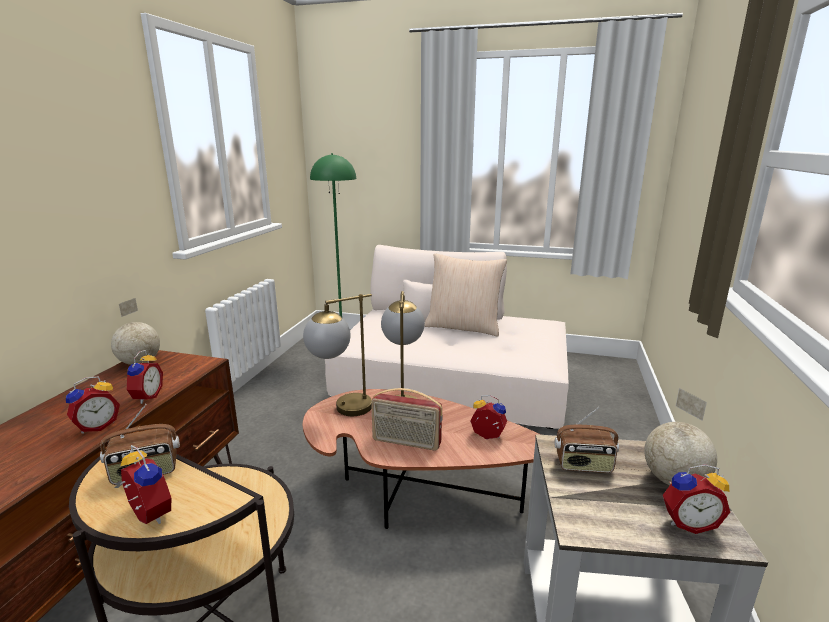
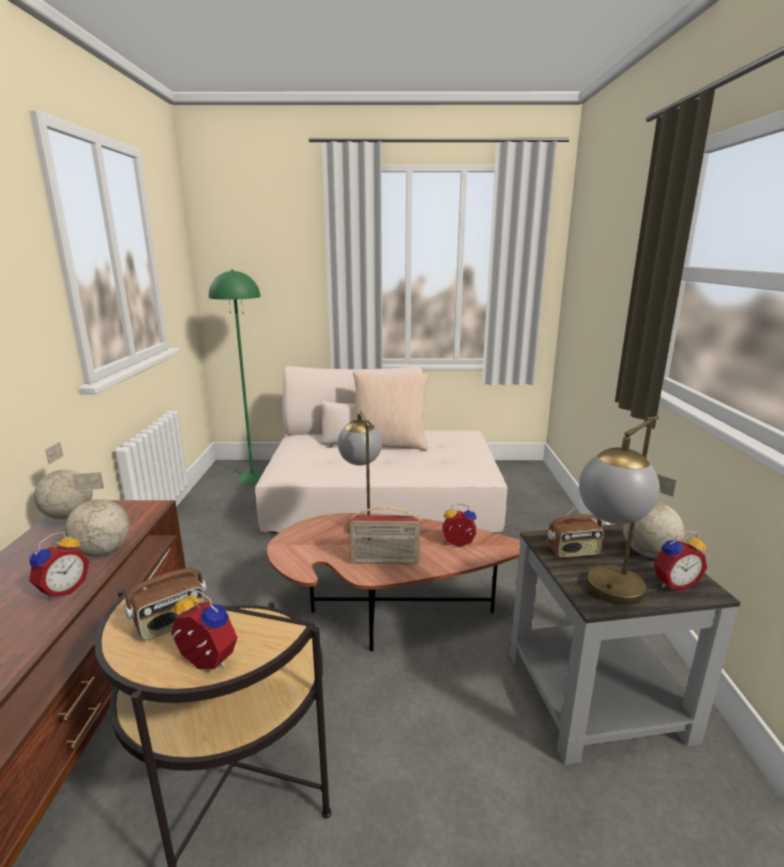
camera: 15 degrees left, 0 degrees up
alarm clock [127,350,163,404] -> globe [65,472,129,556]
table lamp [303,294,372,416] -> table lamp moved to [579,415,660,605]

